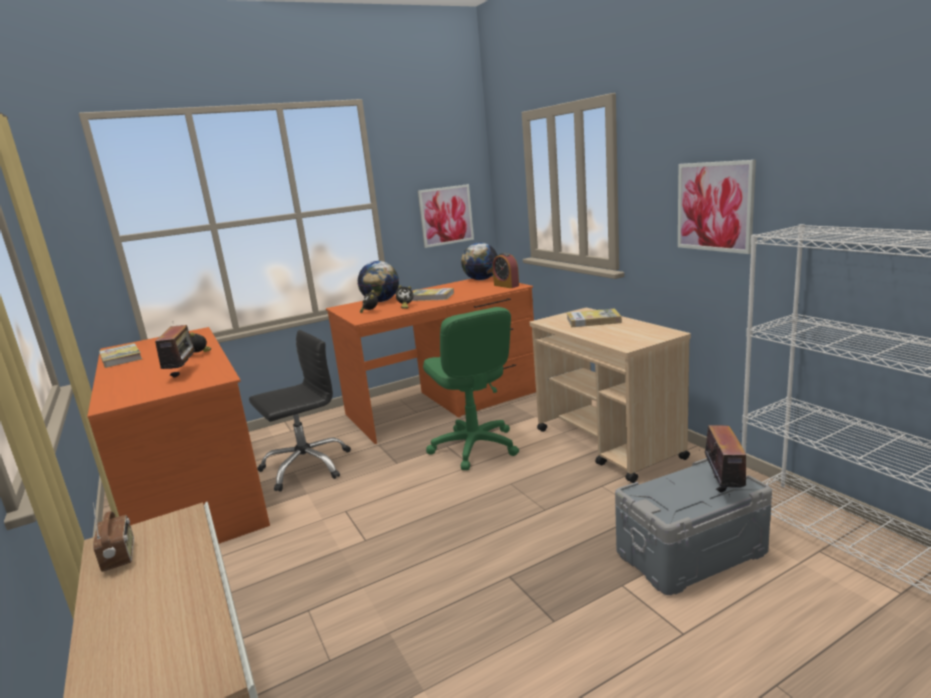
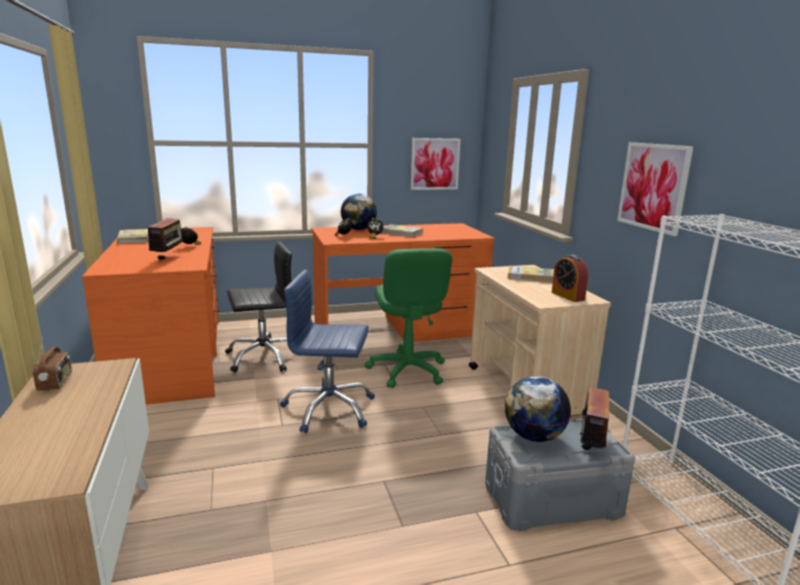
camera: 10 degrees right, 0 degrees up
globe [461,242,498,280] -> globe moved to [505,376,571,442]
alarm clock [493,253,519,288] -> alarm clock moved to [552,255,588,302]
none -> blue office chair [280,269,375,433]

